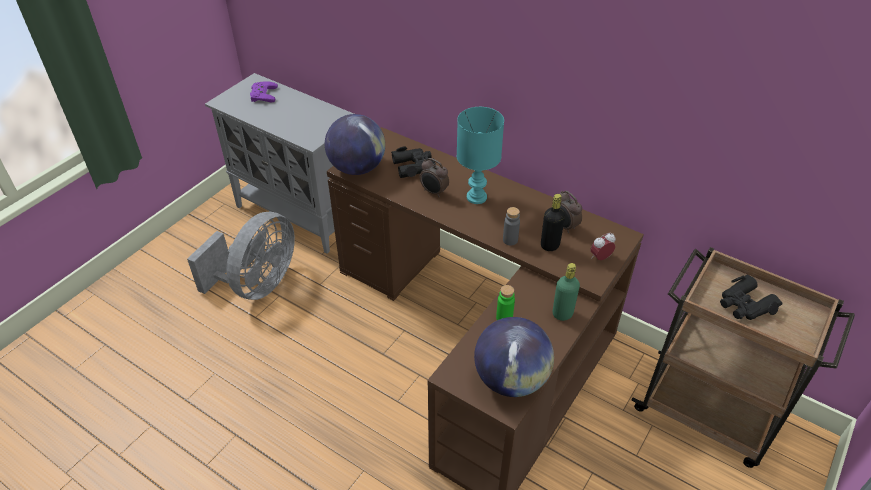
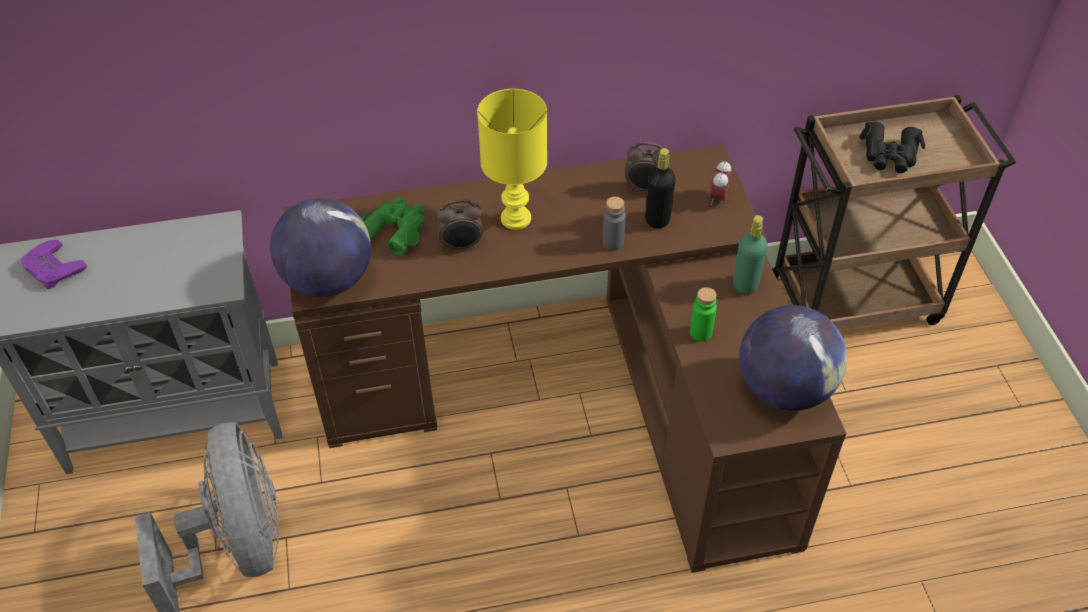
camera: 45 degrees left, 5 degrees up
black binoculars [391,146,436,178] -> green binoculars [361,197,425,256]
turquoise table lamp [457,107,504,204] -> yellow table lamp [477,89,547,230]

